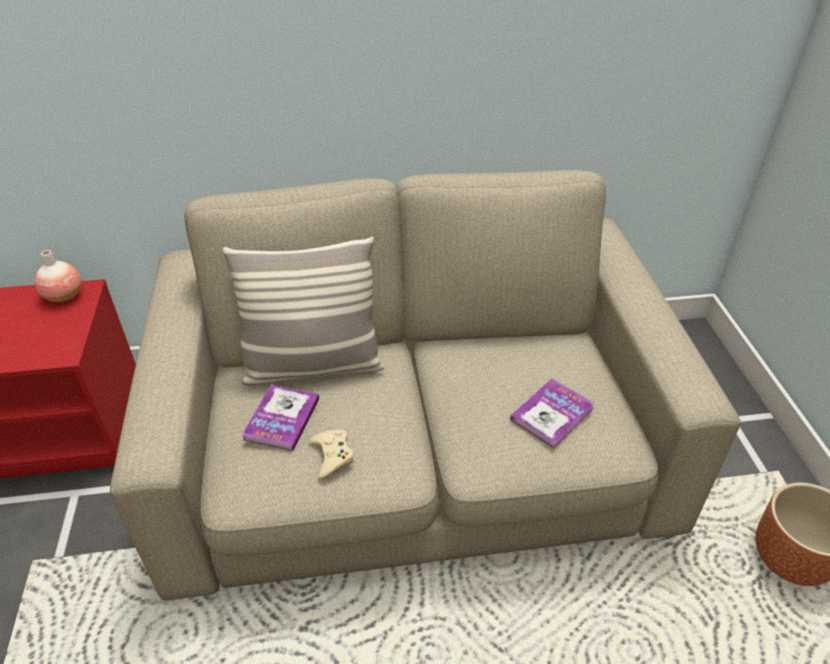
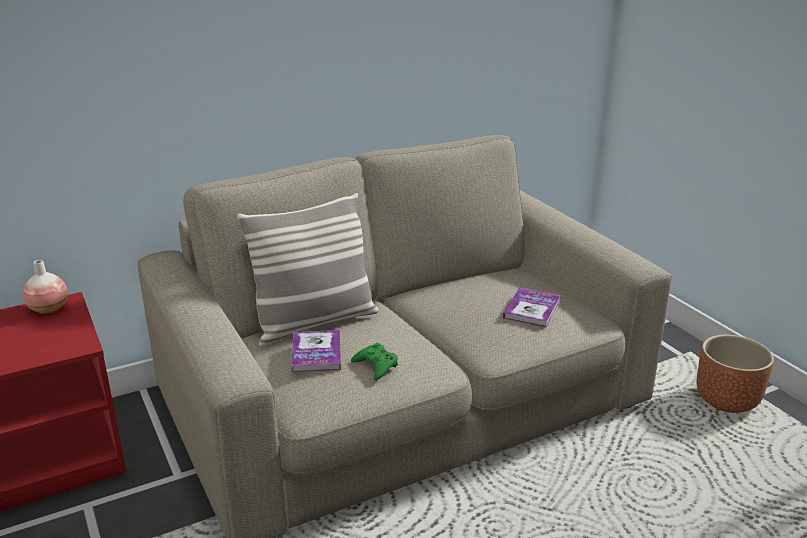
camera: 20 degrees left, 15 degrees down
beige game controller [309,430,354,479] -> green game controller [351,343,398,380]

